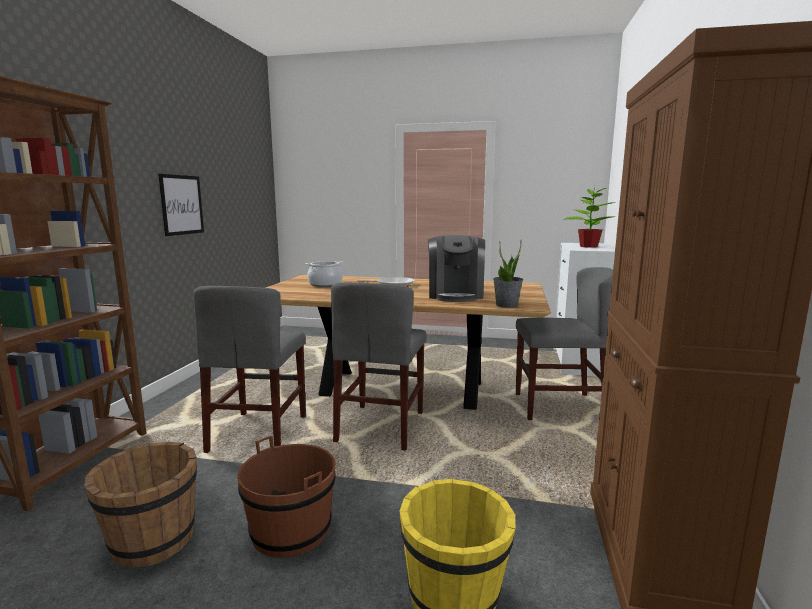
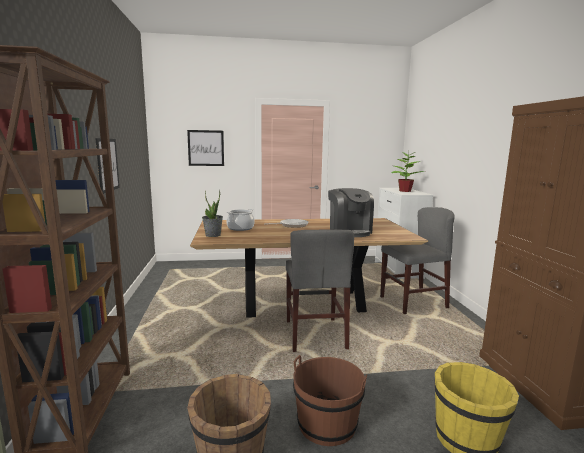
camera: 20 degrees left, 0 degrees up
grey chair [193,286,306,453] -> none
potted plant [493,241,523,308] -> potted plant moved to [202,190,223,237]
none -> picture [187,130,224,166]

